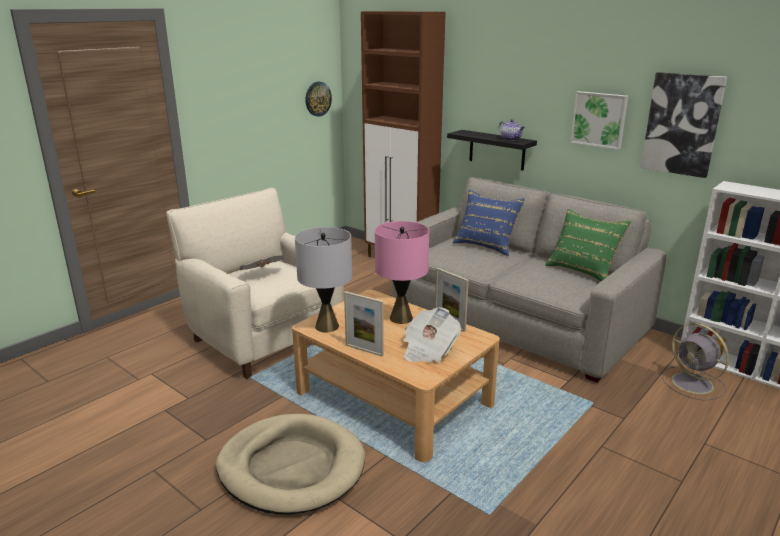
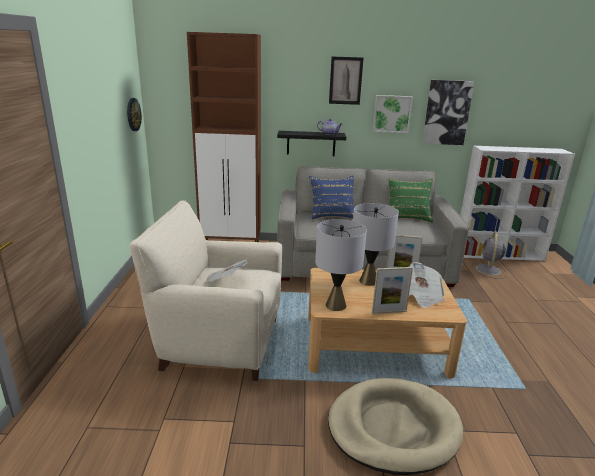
camera: 40 degrees left, 0 degrees up
pink table lamp [375,221,429,324] -> grey table lamp [353,203,399,286]
grey fan [662,323,729,401] -> grey fan turned 90 degrees clockwise [471,232,507,279]
none -> picture [329,57,363,105]

